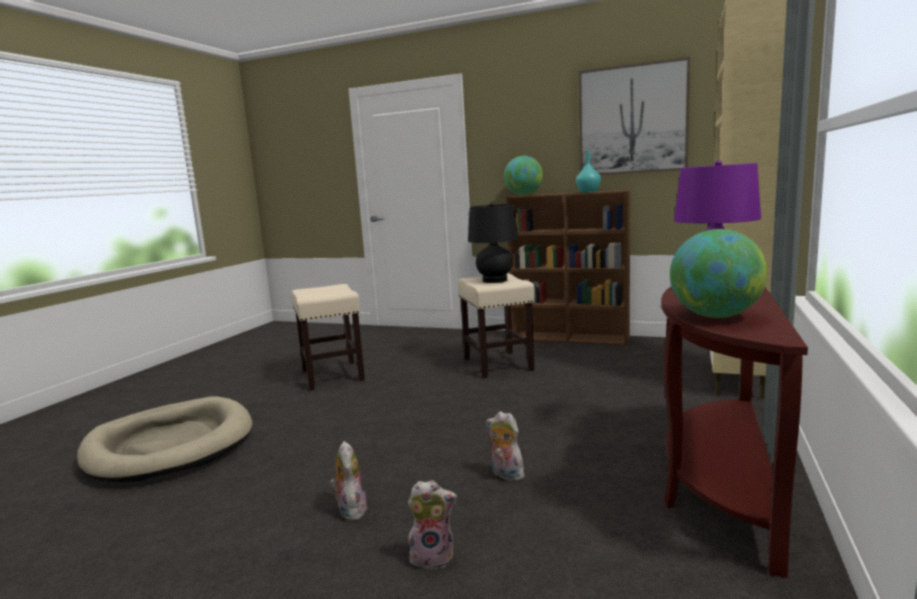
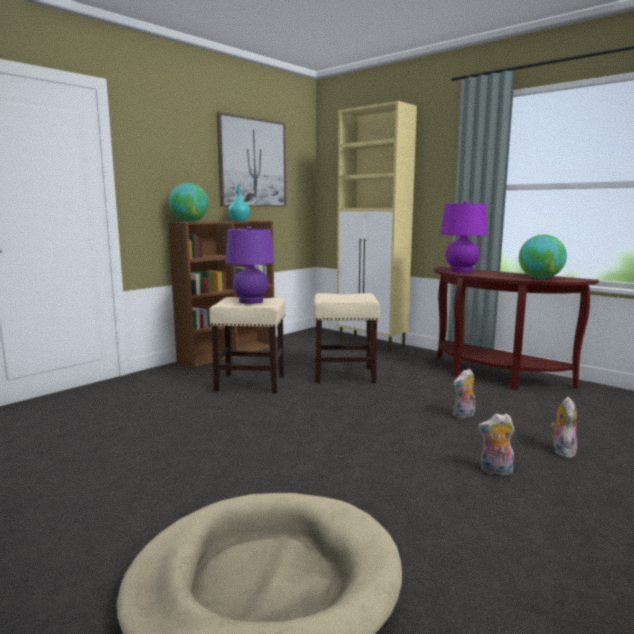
camera: 70 degrees left, 0 degrees up
beige stool [291,284,365,390] -> beige stool moved to [314,293,380,383]
black table lamp [468,203,519,283] -> purple table lamp [225,226,275,304]

